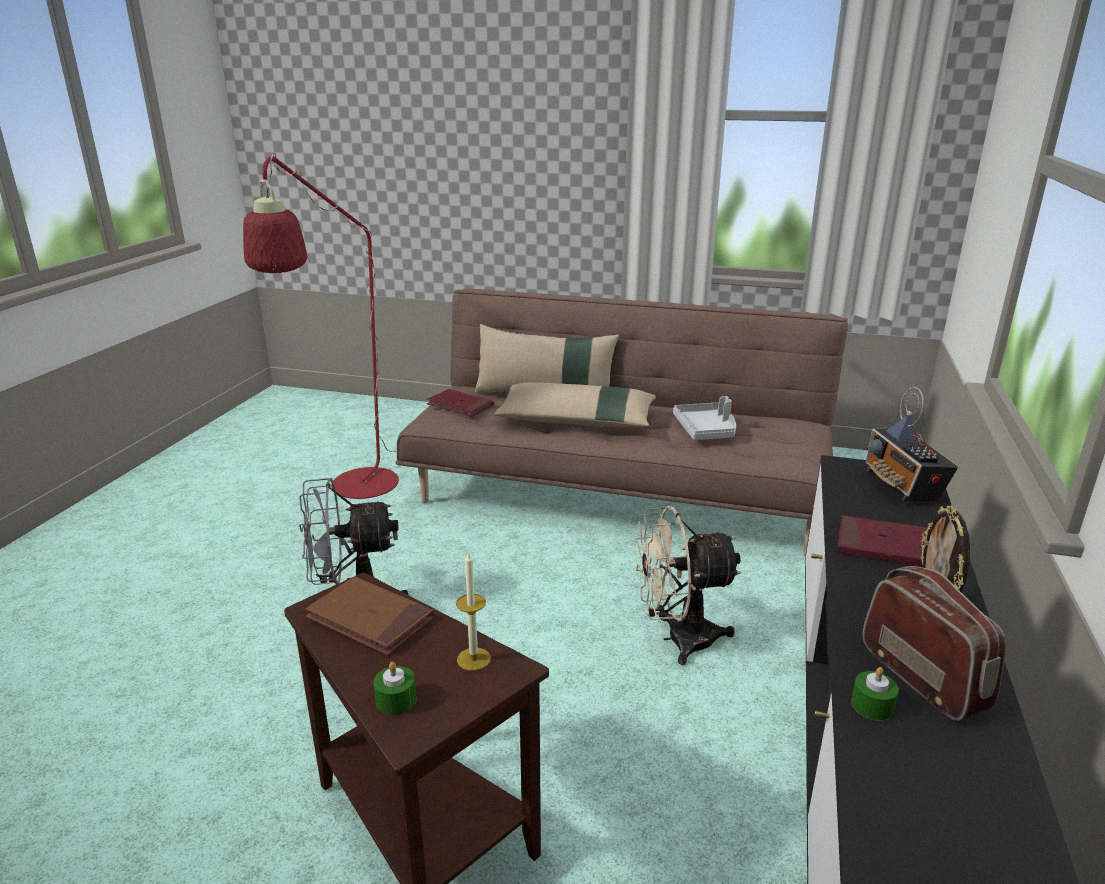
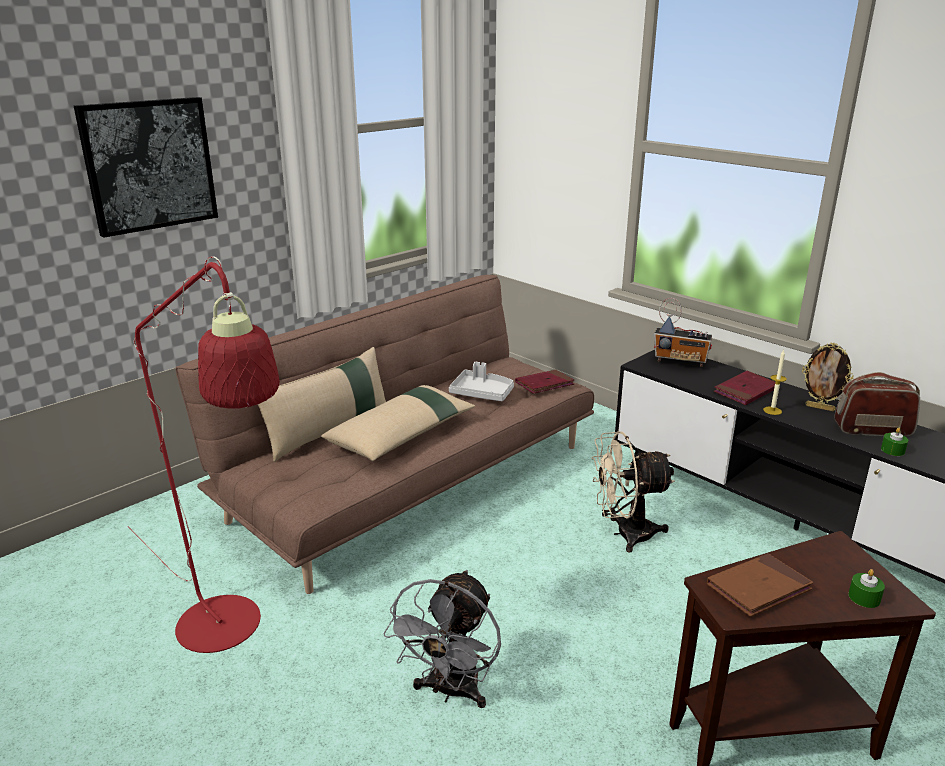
camera: 60 degrees left, 0 degrees up
red book [427,389,494,417] -> red book moved to [515,369,574,394]
candle [456,552,491,671] -> candle moved to [763,350,787,415]
beige fan [635,506,742,665] -> beige fan turned 60 degrees clockwise [591,431,675,553]
none -> picture [74,97,218,238]

